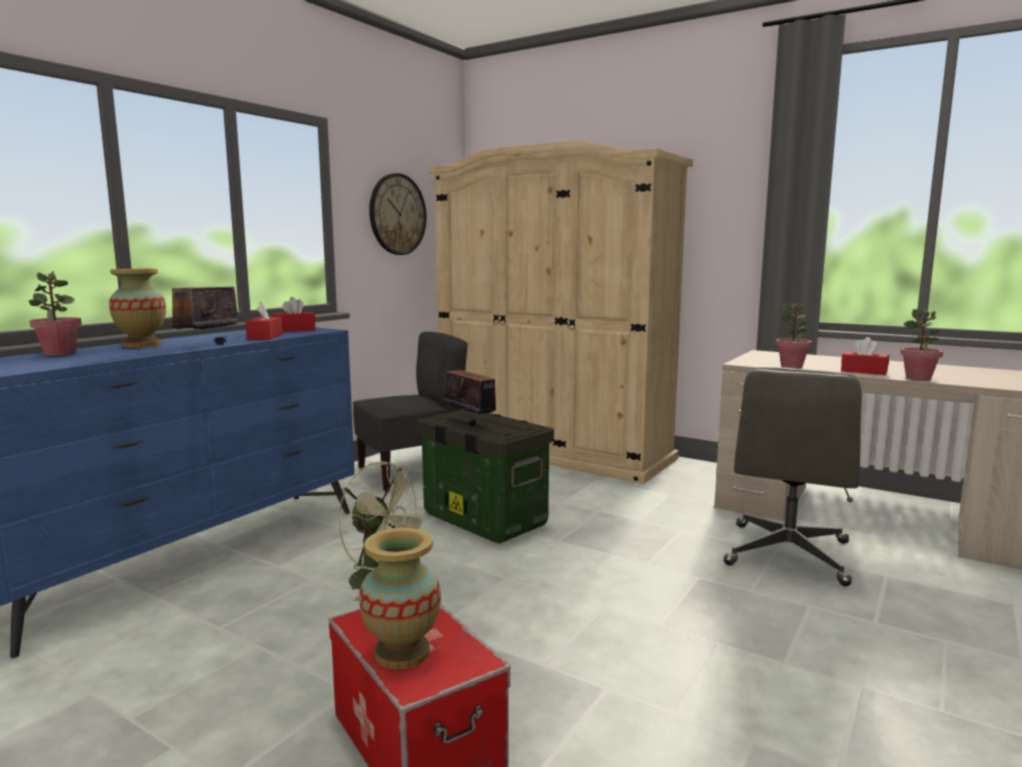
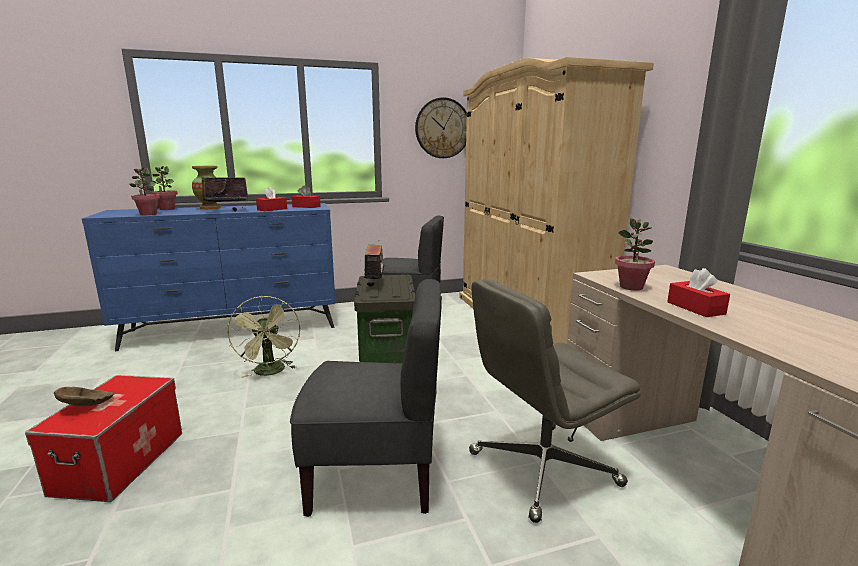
camera: 40 degrees right, 5 degrees up
vase [359,528,441,669] -> brown bowl [54,387,114,406]
potted plant [900,309,943,381] -> potted plant moved to [129,168,160,215]
none -> grey chair [290,279,442,517]

